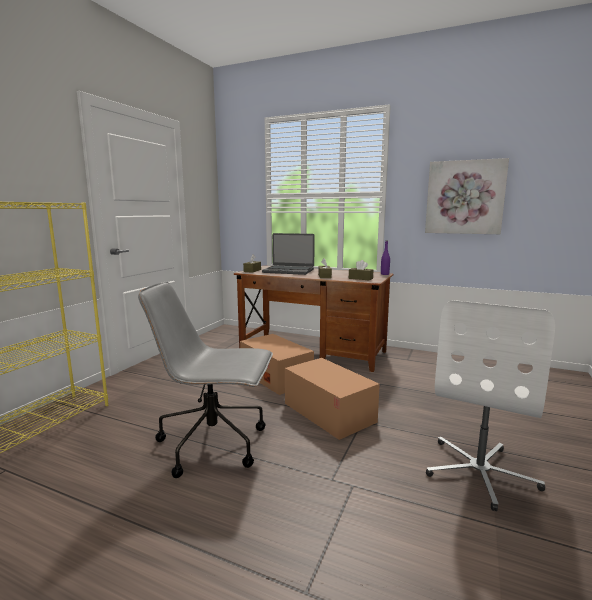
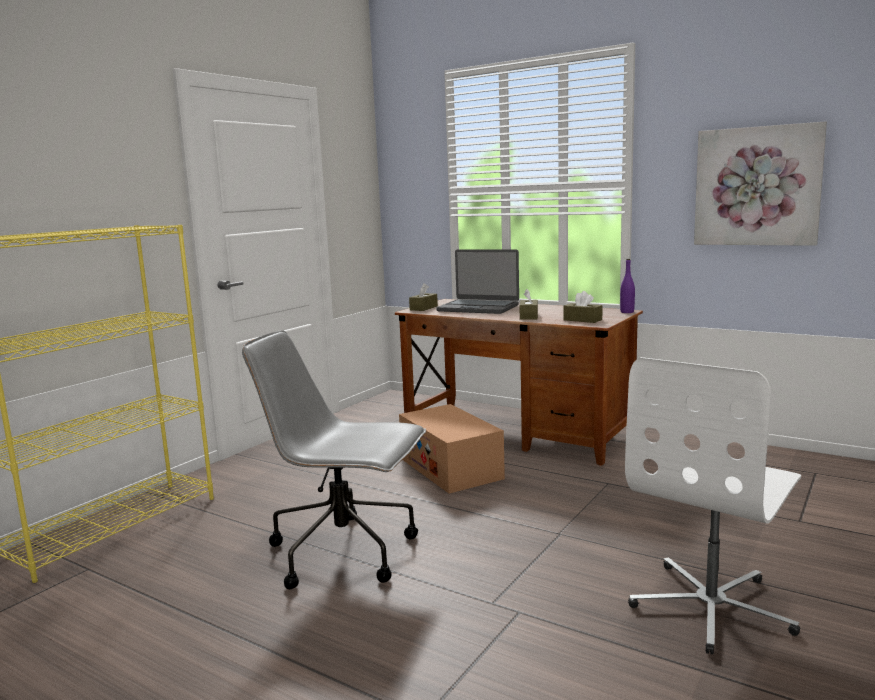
camera: 10 degrees right, 0 degrees up
cardboard box [285,358,380,440] -> none

